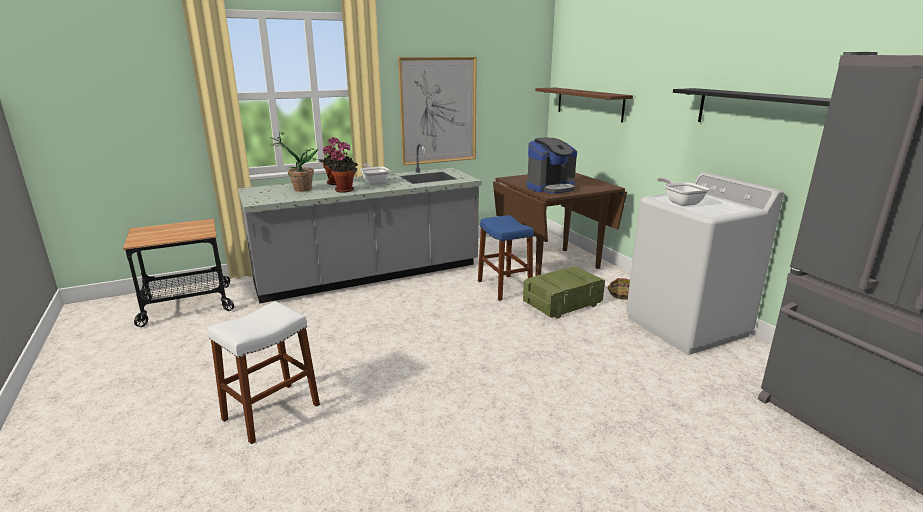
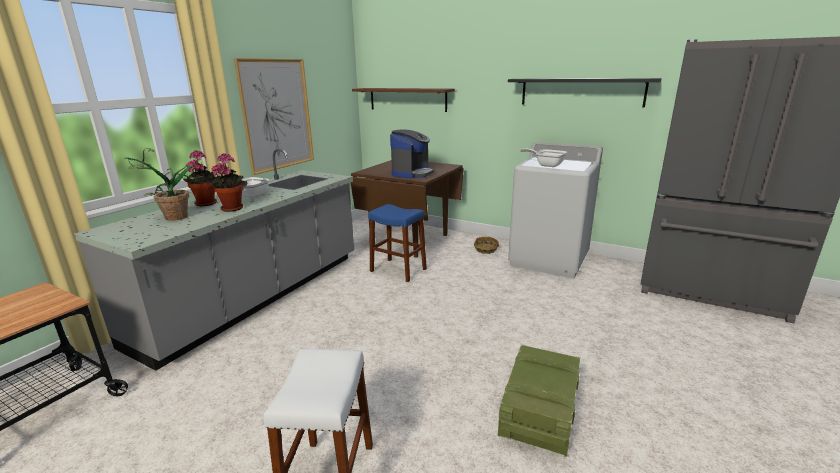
camera: 35 degrees left, 0 degrees up
crate [523,266,605,319] -> crate moved to [498,345,580,457]

